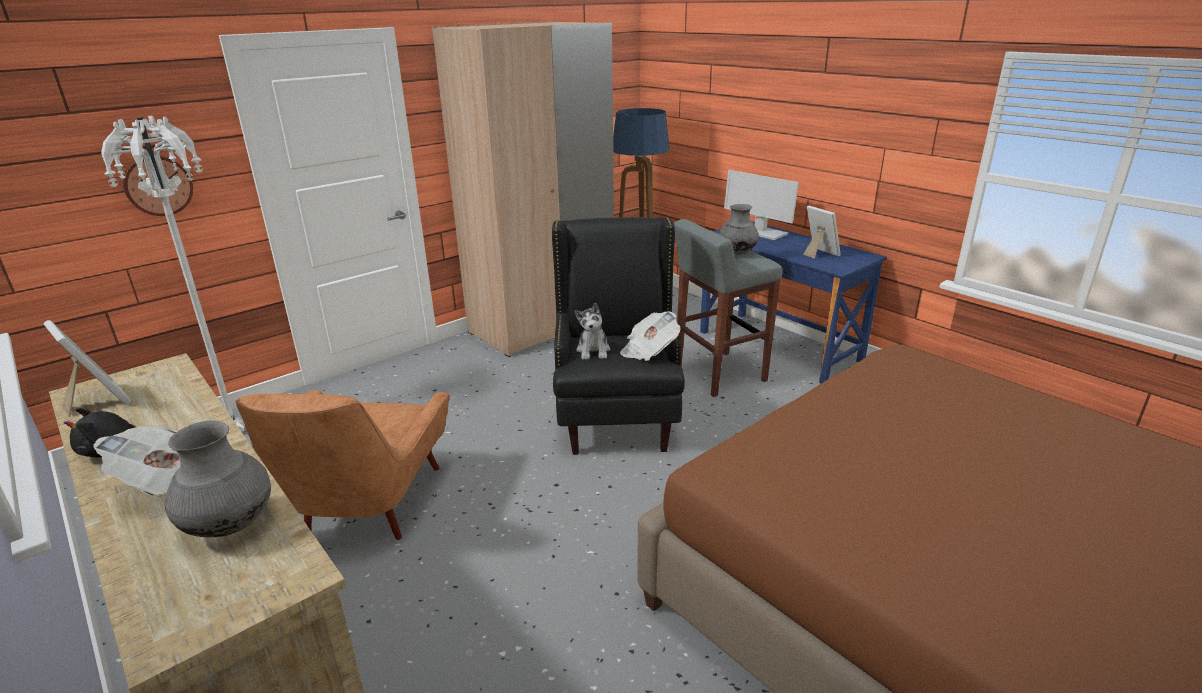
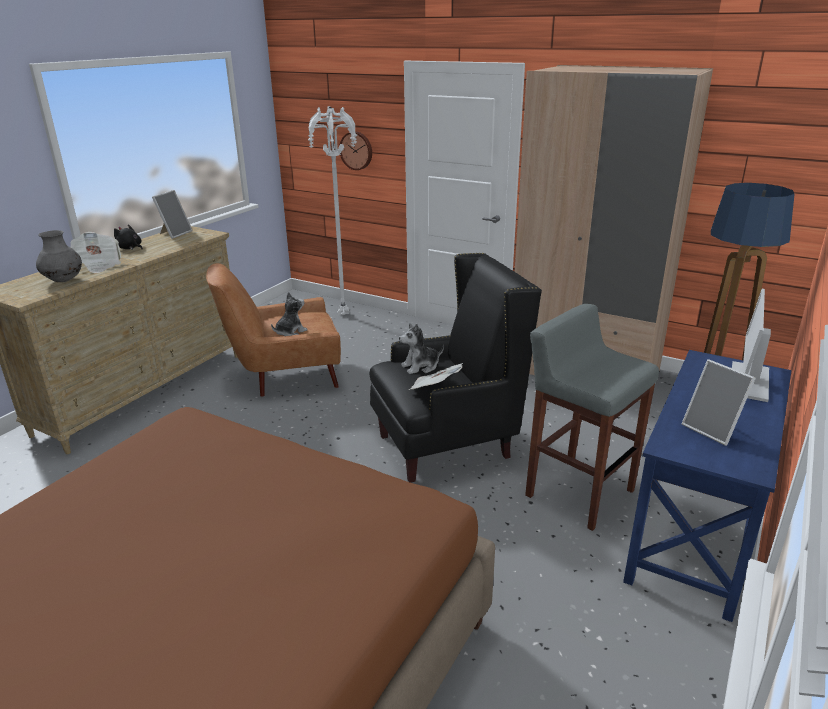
camera: 70 degrees right, 0 degrees up
grey vase [719,204,759,255] -> none
picture frame [803,206,841,259] -> picture frame turned 105 degrees clockwise [682,359,756,446]
none -> plush toy [271,292,308,336]

